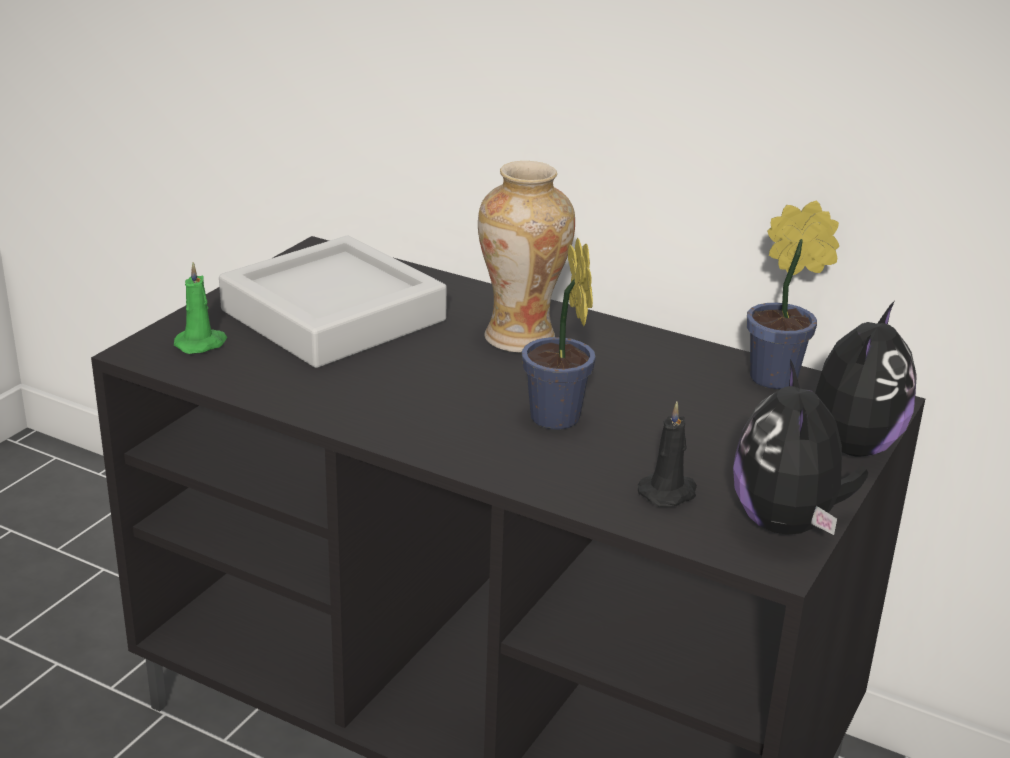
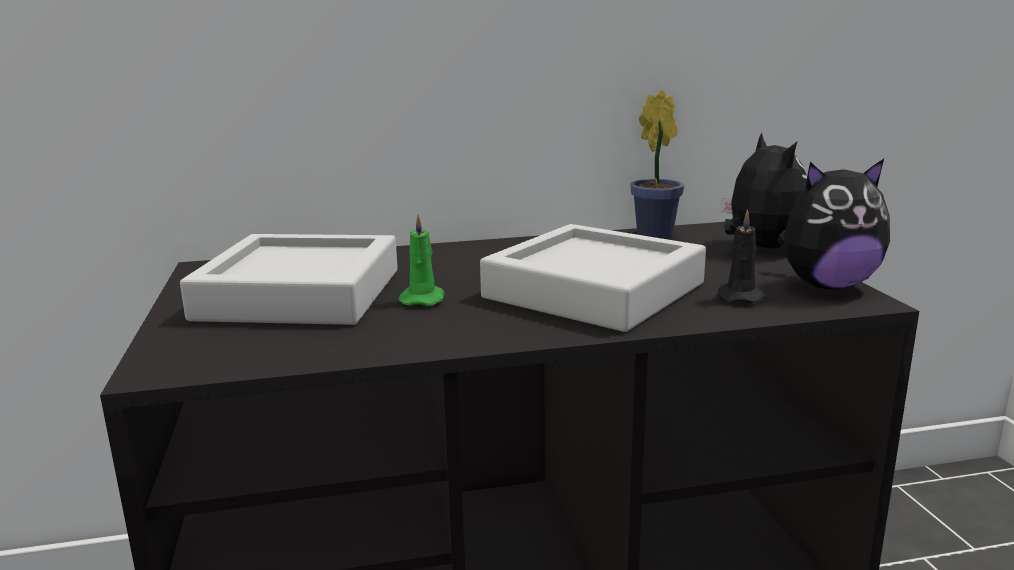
camera: 40 degrees left, 10 degrees down
green candle [174,262,227,354] -> green candle moved to [398,214,445,306]
vase [478,161,575,352] -> none
potted plant [521,237,596,429] -> grey tray [480,224,706,332]
plush toy [733,359,868,535] -> plush toy turned 60 degrees counterclockwise [777,159,890,289]

